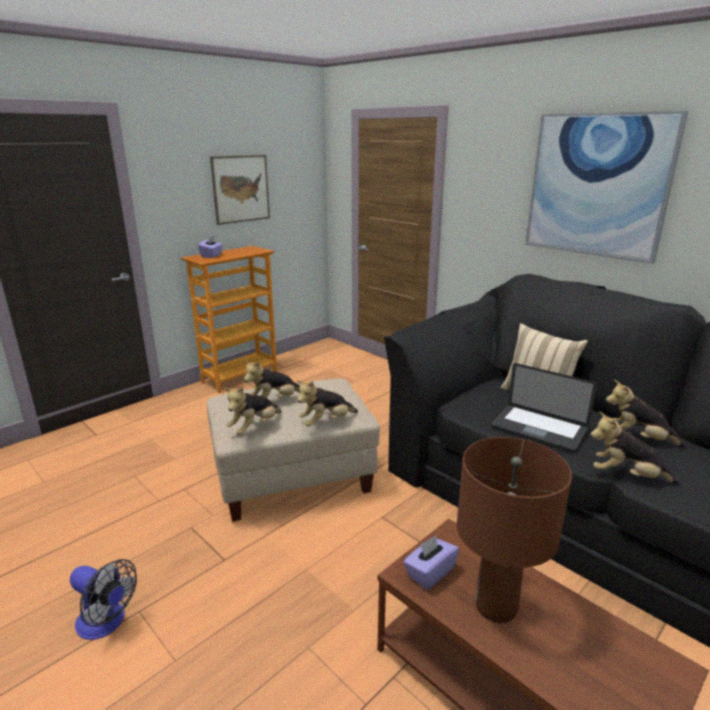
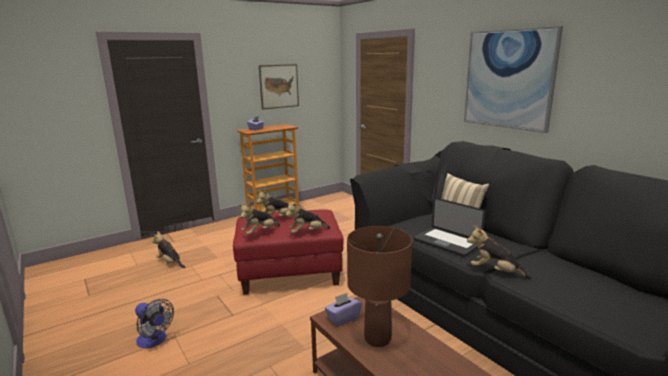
camera: 10 degrees right, 5 degrees down
beige ottoman [207,378,380,522] -> red ottoman [233,210,344,295]
plush toy [606,380,687,448] -> plush toy moved to [152,231,186,268]

